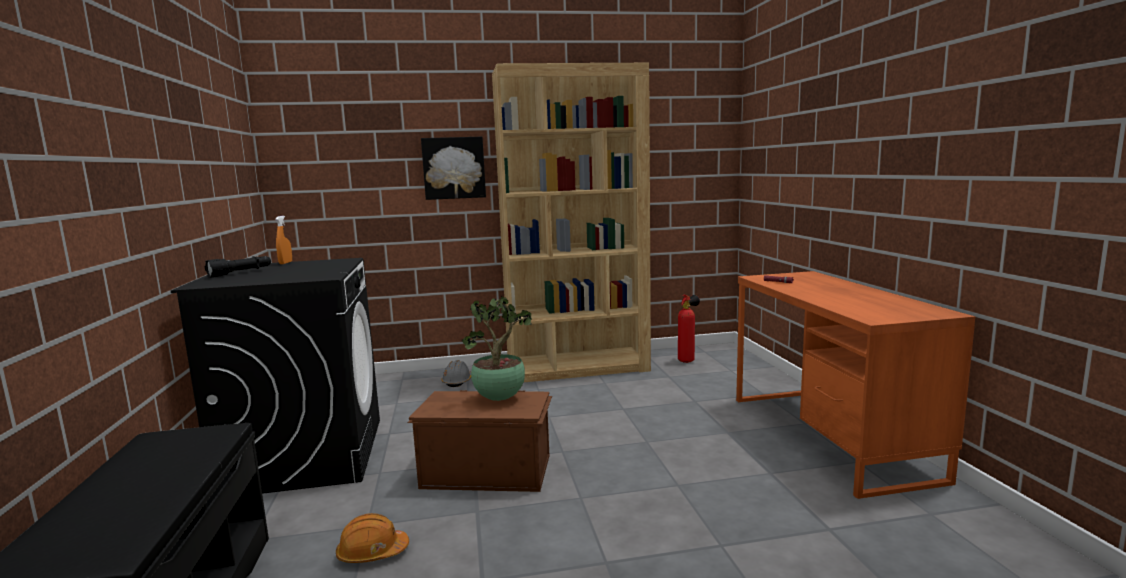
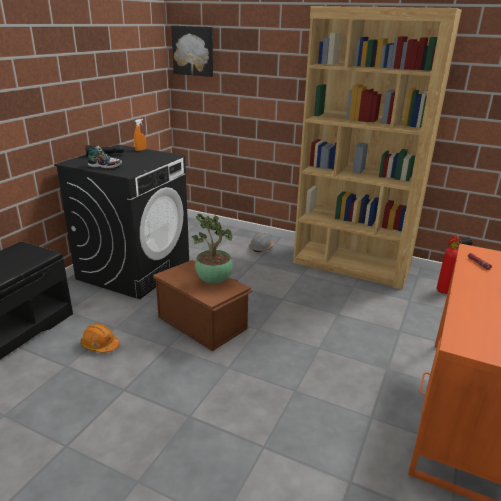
camera: 35 degrees right, 15 degrees up
picture [421,137,486,200] -> picture moved to [171,26,213,77]
none -> shoe [88,145,122,169]

